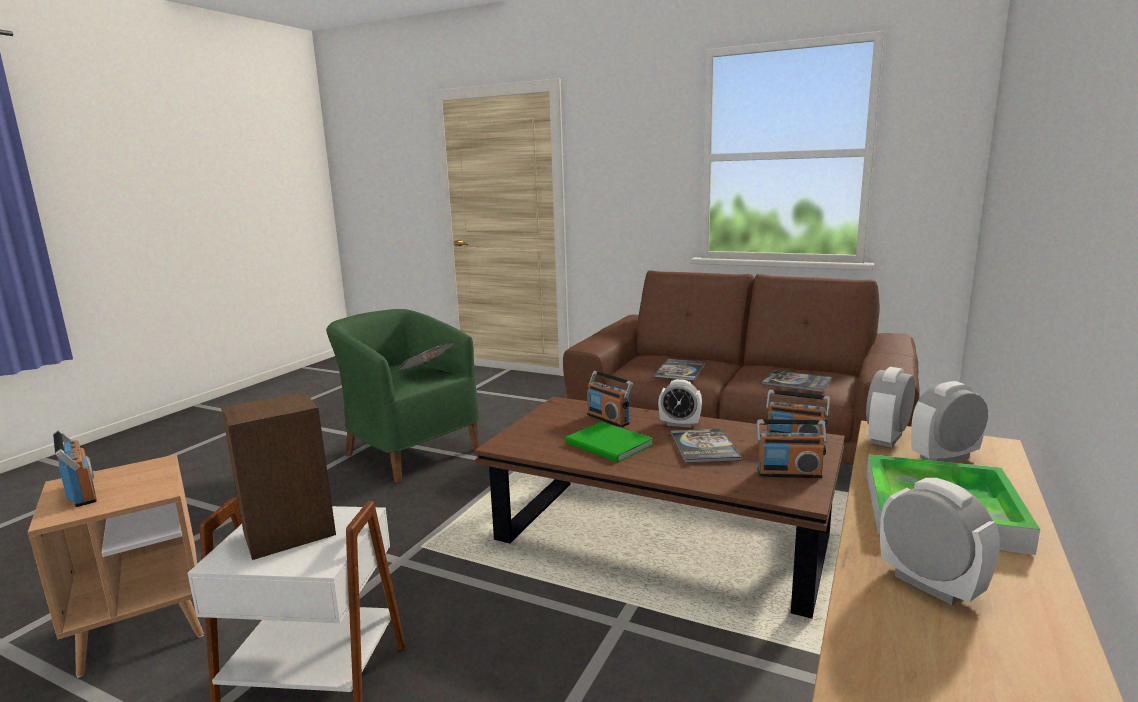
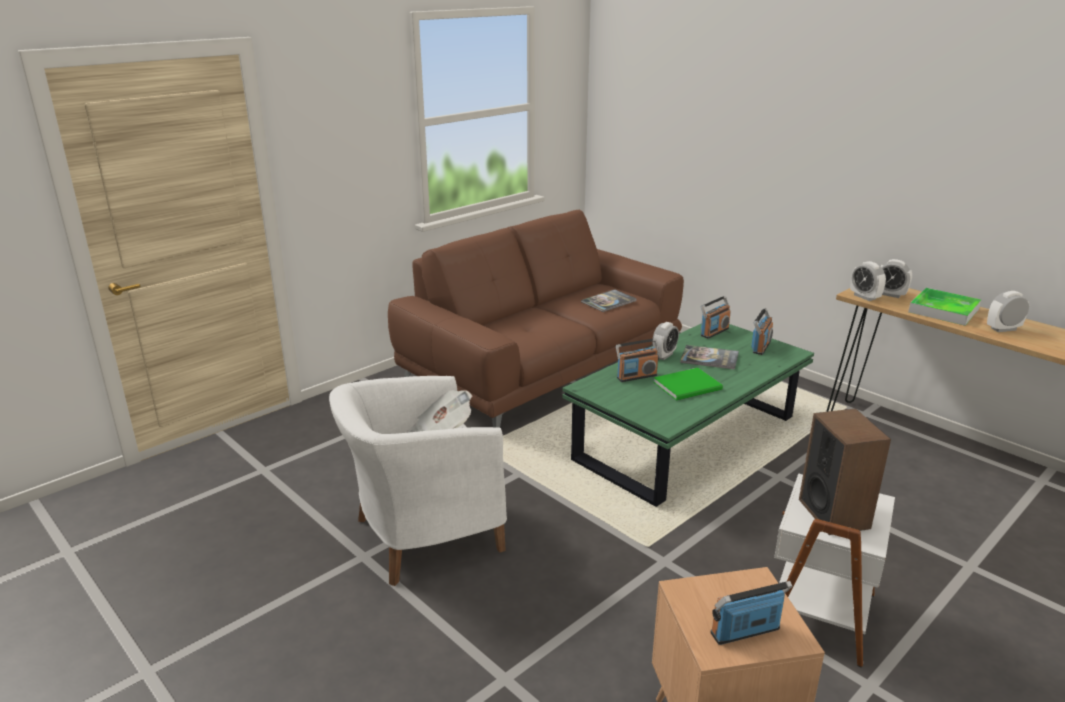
camera: 70 degrees left, 10 degrees up
green armchair [326,309,480,483] -> white armchair [329,376,507,586]
brown coffee table [474,397,845,618] -> green coffee table [562,323,814,507]
book [654,359,706,381] -> none
alarm clock [911,381,988,463] -> alarm clock turned 60 degrees counterclockwise [881,259,912,298]

